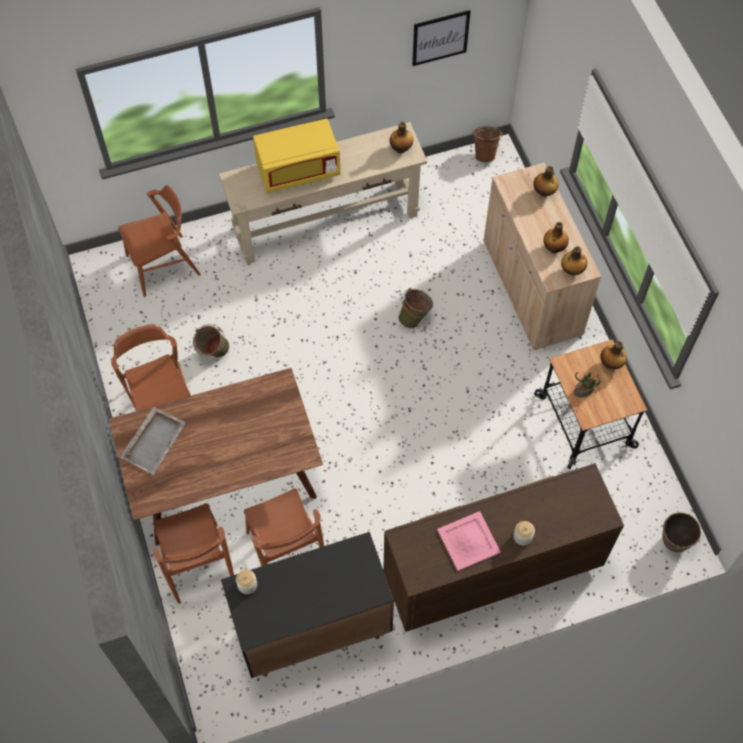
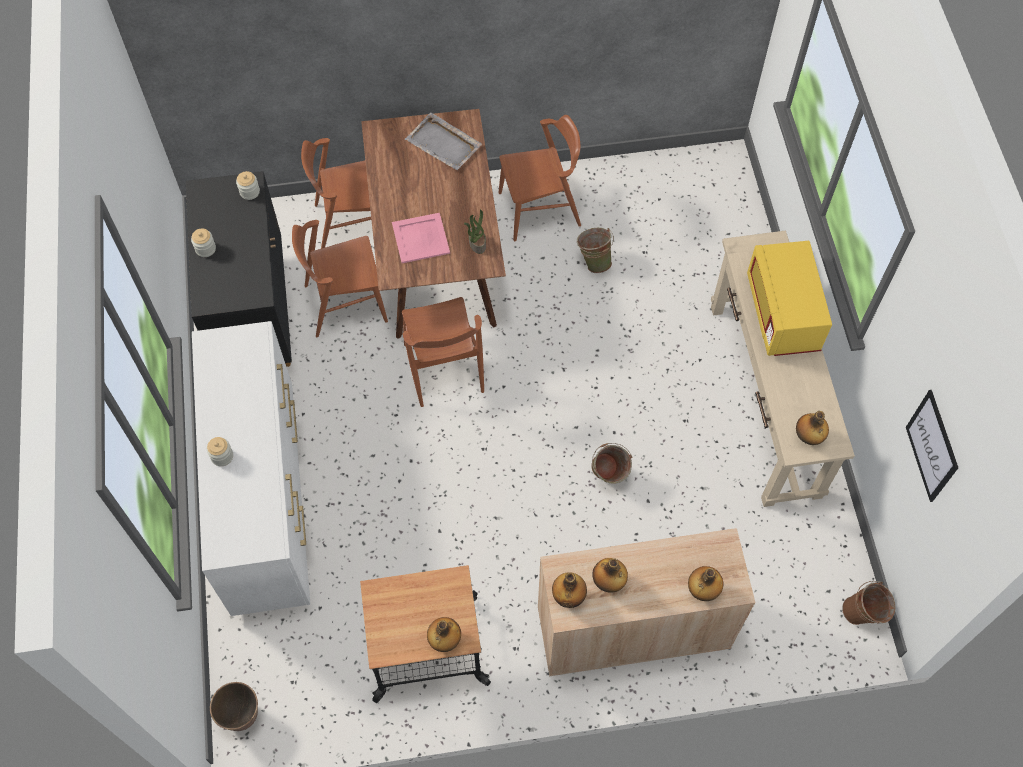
camera: 100 degrees right, 0 degrees up
brown chair [118,185,201,297] -> brown chair moved to [402,297,484,407]
brown dresser [383,463,624,632] -> white dresser [192,321,310,616]
pink tray [437,511,501,571] -> pink tray moved to [392,213,450,263]
potted plant [574,372,600,398] -> potted plant moved to [464,210,486,254]
none -> jar [191,229,216,257]

